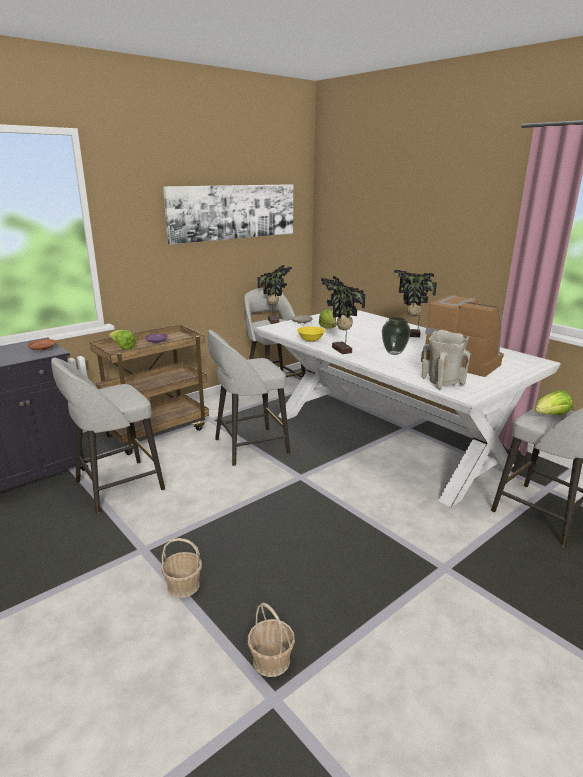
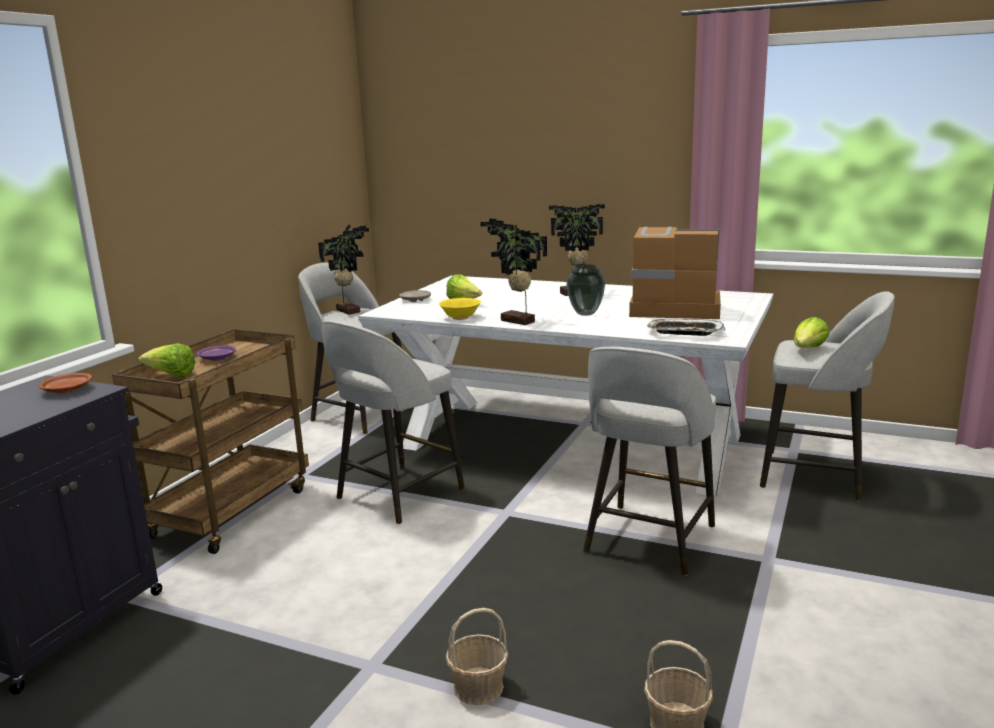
camera: 25 degrees left, 5 degrees down
grey stool [51,358,165,513] -> grey stool moved to [583,347,716,576]
picture [163,184,293,244] -> none
beige vase [422,330,470,390] -> tray [647,319,726,336]

